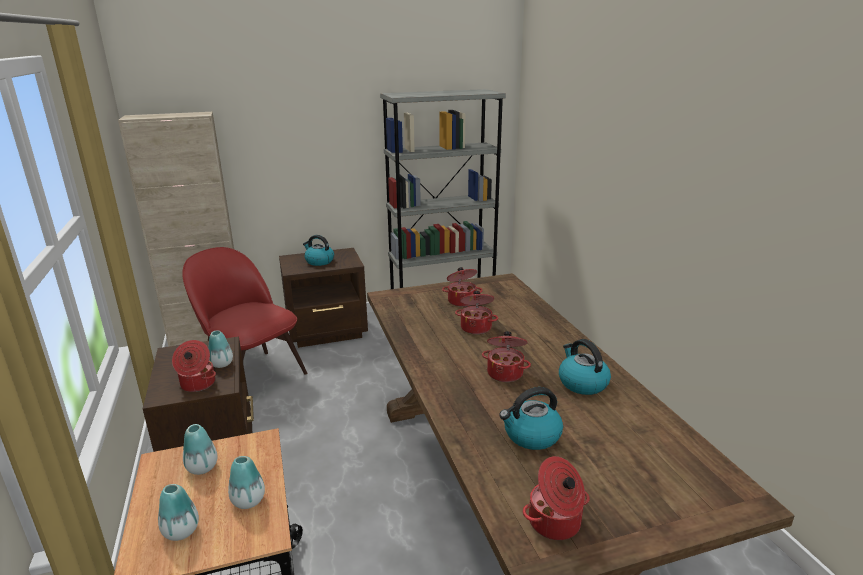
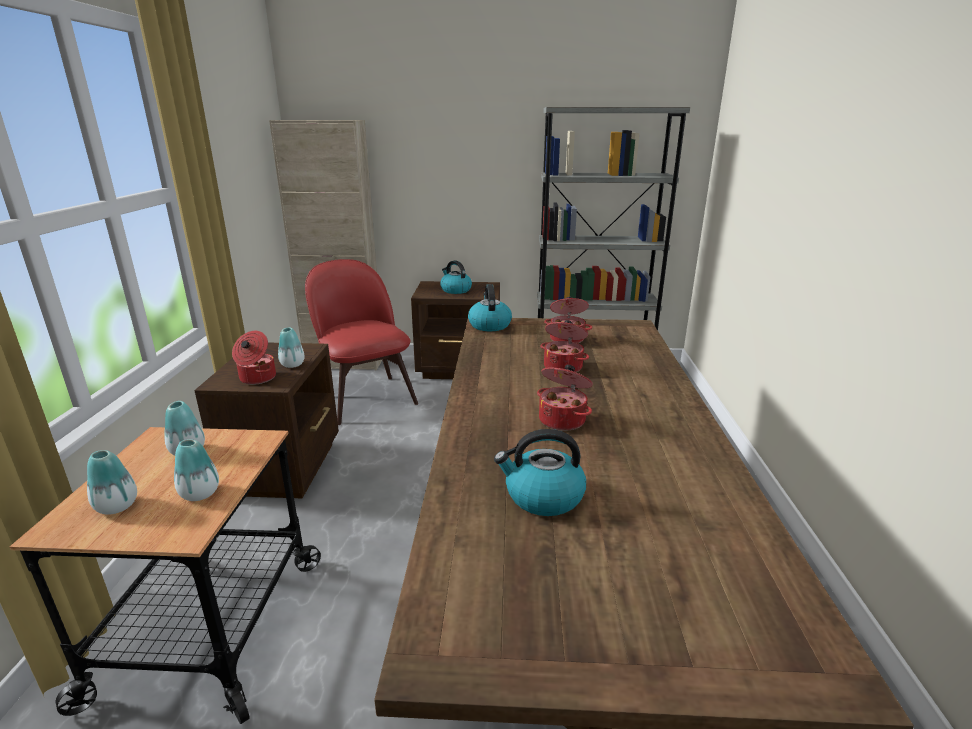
camera: 20 degrees right, 0 degrees up
cooking pot [523,456,590,540] -> none
kettle [559,339,611,395] -> kettle moved to [468,284,512,331]

